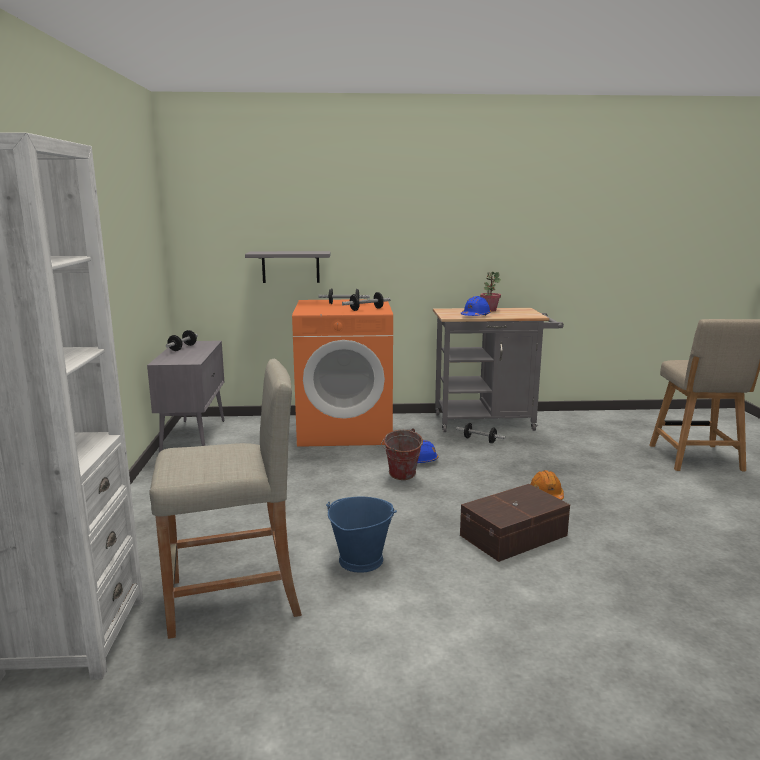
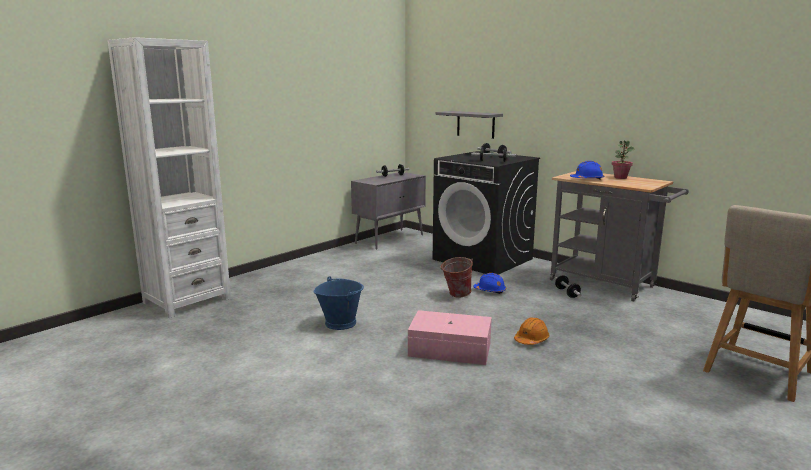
camera: 45 degrees right, 0 degrees up
beige stool [150,358,302,639] -> none
orange washing machine [292,299,393,447] -> black washing machine [433,151,540,275]
brown storage box [460,484,570,562] -> pink storage box [408,310,492,365]

